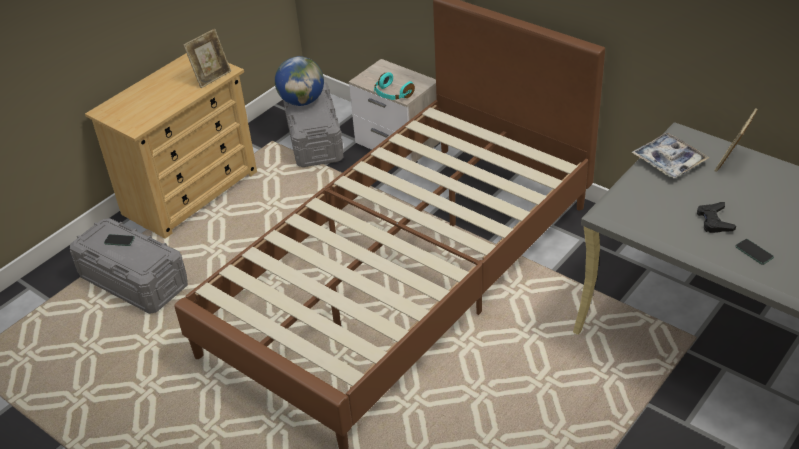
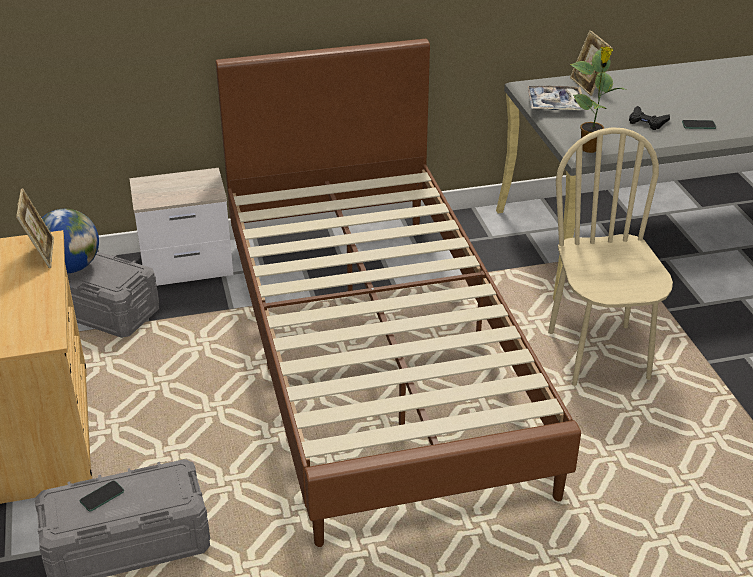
camera: 55 degrees left, 5 degrees down
turquoise headphones [374,72,415,100] -> none
none -> beige chair [548,127,673,386]
none -> potted plant [570,46,626,153]

